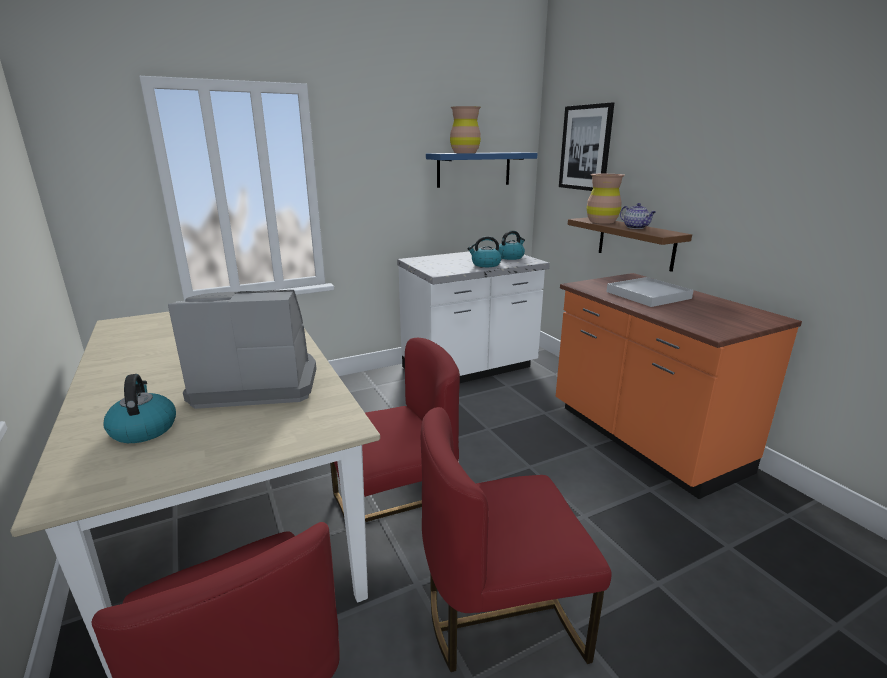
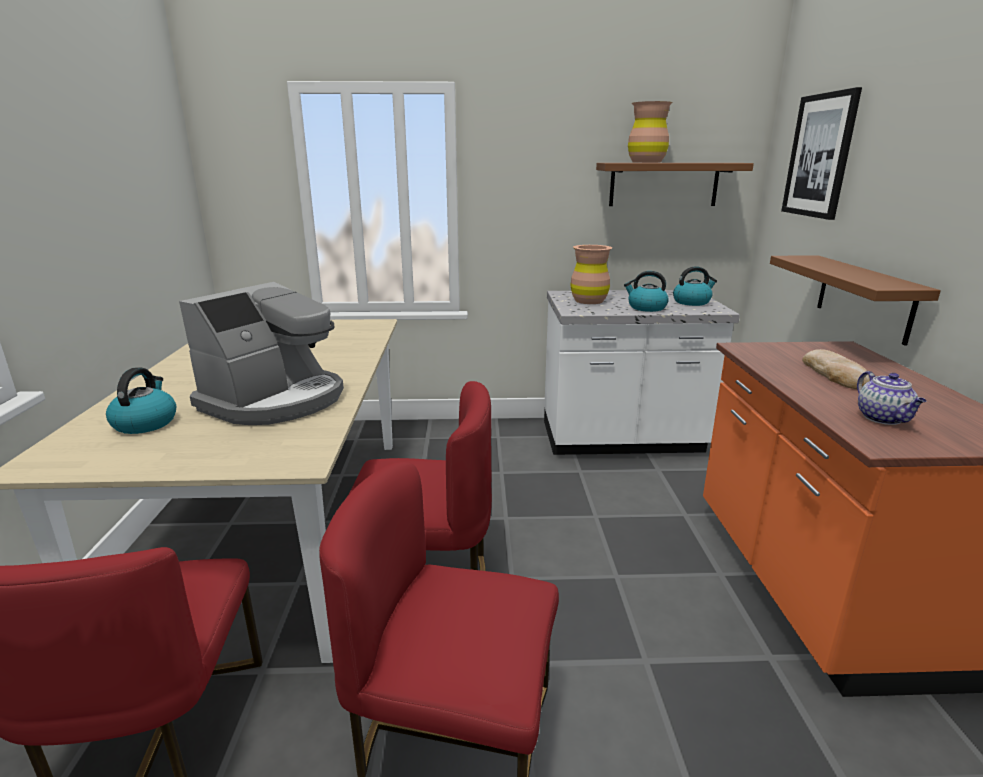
camera: 25 degrees right, 0 degrees up
coffee machine [168,290,317,409] -> coffee machine turned 105 degrees clockwise [179,282,344,425]
blue shelf [426,152,538,188] -> brown shelf [596,163,754,206]
brown vase [587,174,624,224] -> brown vase moved to [570,245,612,304]
white tray [606,277,694,307] -> bread [802,349,870,389]
teapot [620,203,656,229] -> teapot moved to [857,371,926,425]

